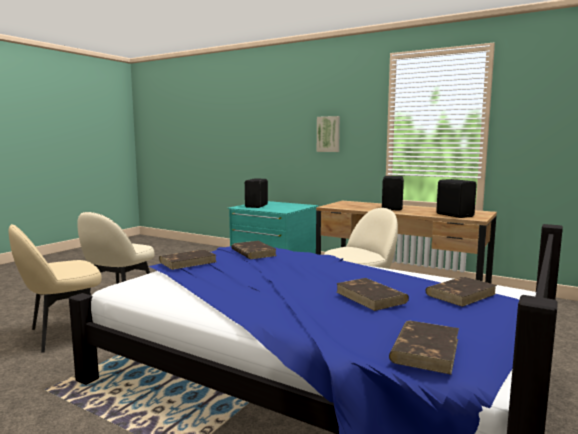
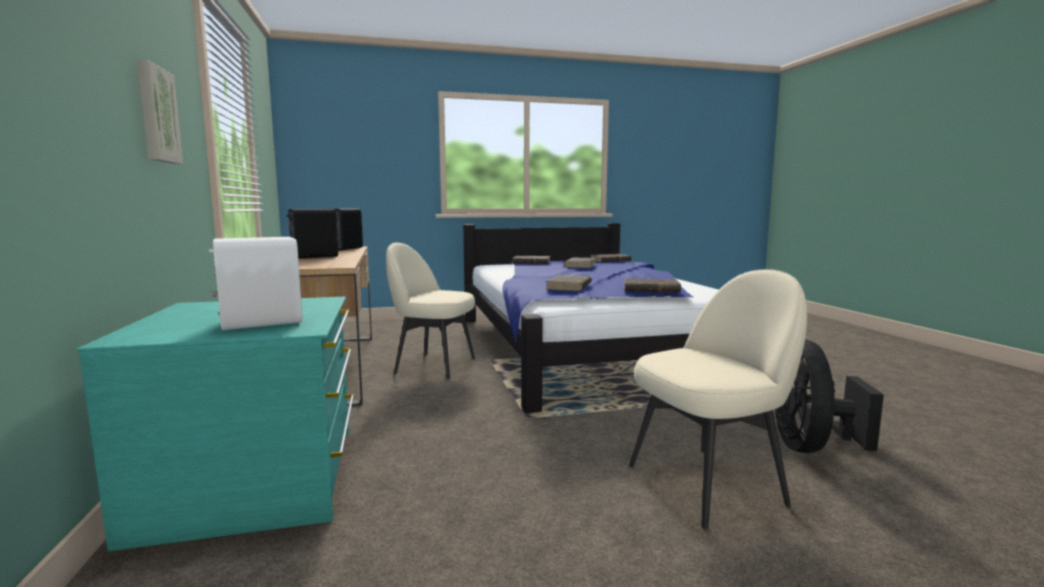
camera: 135 degrees left, 0 degrees up
beige chair [9,224,102,353] -> black fan [774,339,884,453]
black speaker [245,178,268,208] -> white speaker [209,237,302,330]

